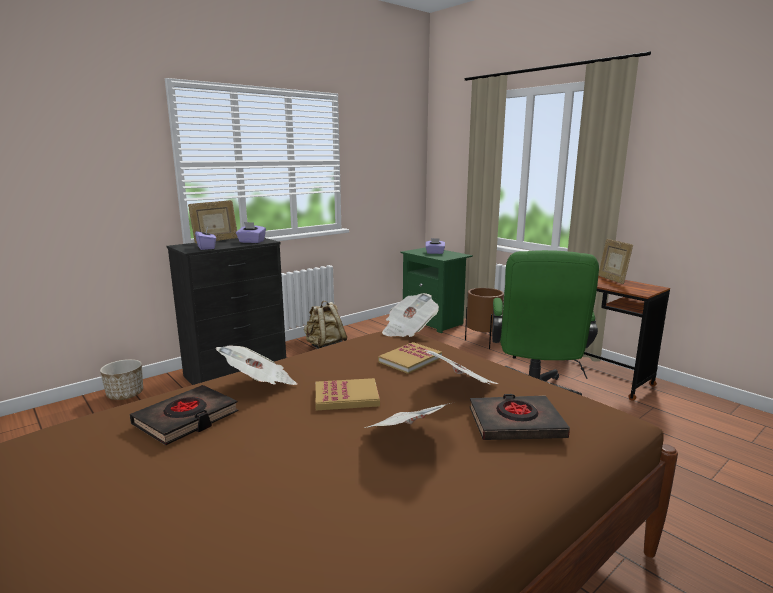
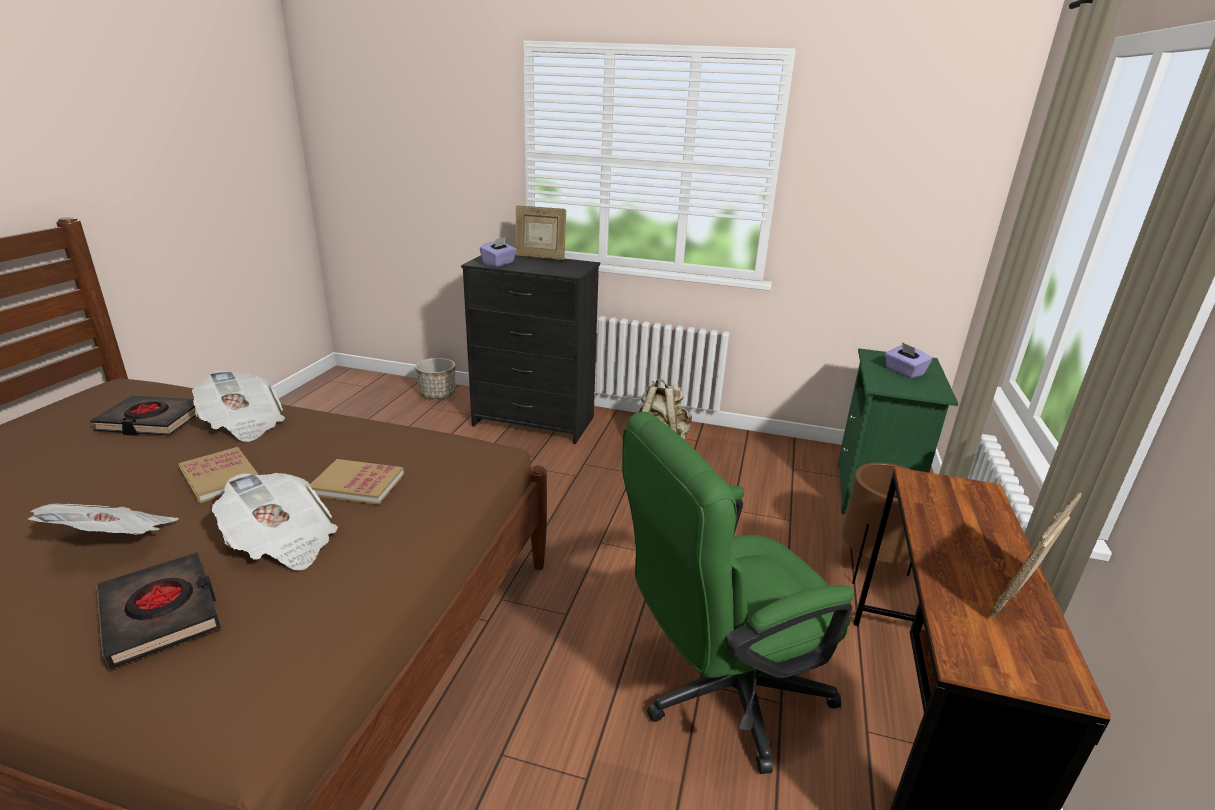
camera: 55 degrees right, 10 degrees up
purple tissue box [236,222,266,243] -> none
newspaper [382,293,439,337] -> none

